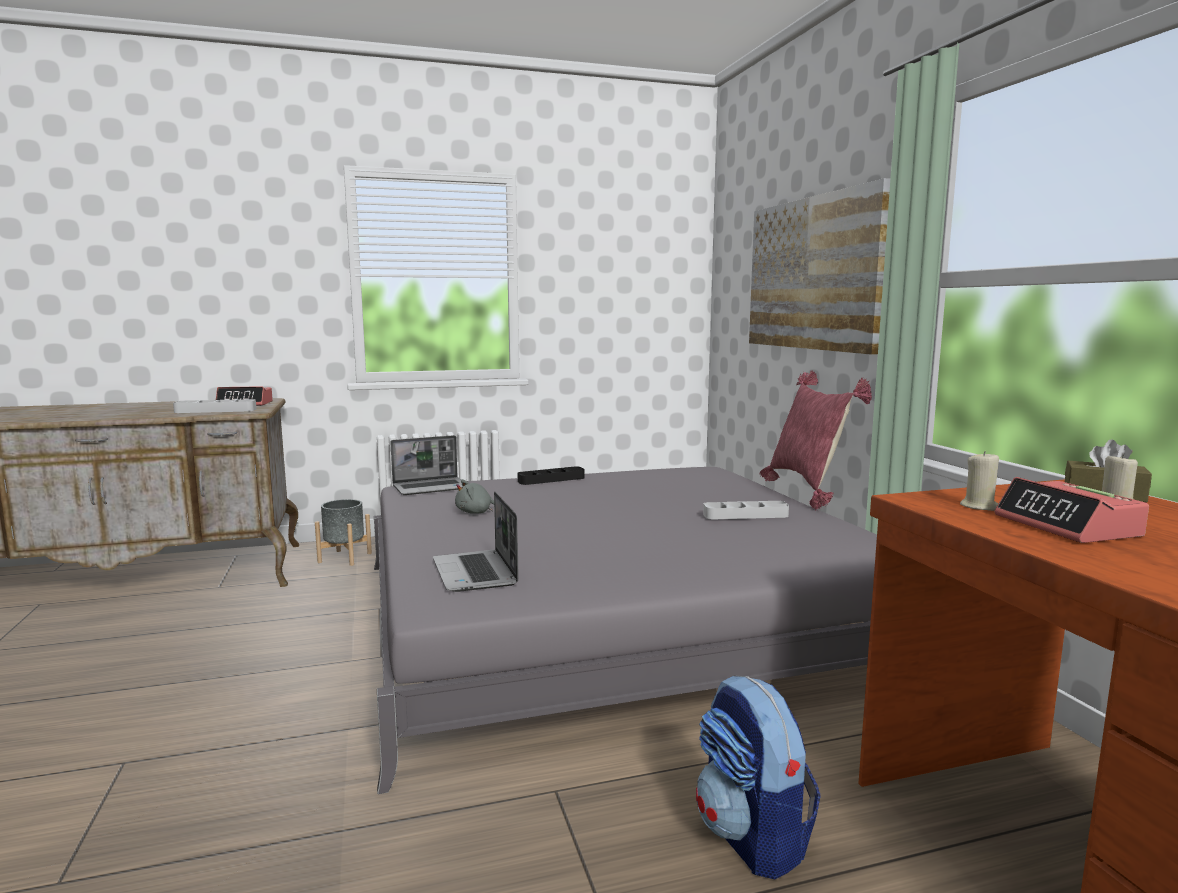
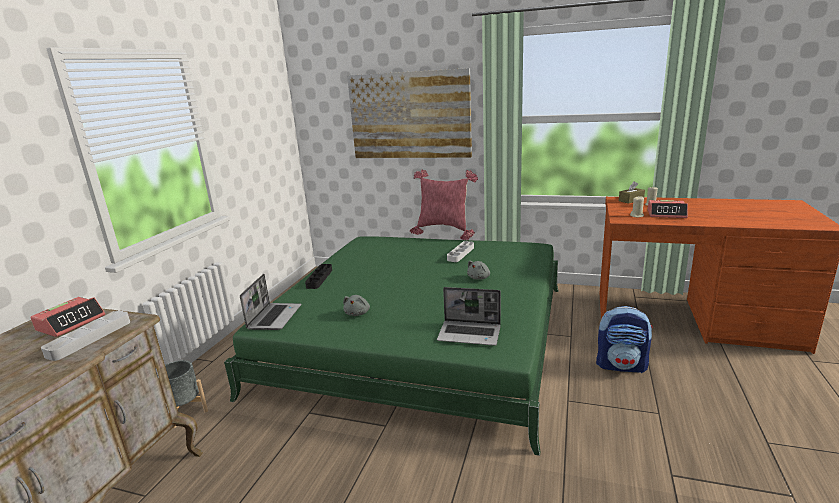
camera: 55 degrees left, 10 degrees up
grey bed [374,467,877,794] -> green bed [224,236,559,456]
none -> grey plush toy [467,260,490,280]

